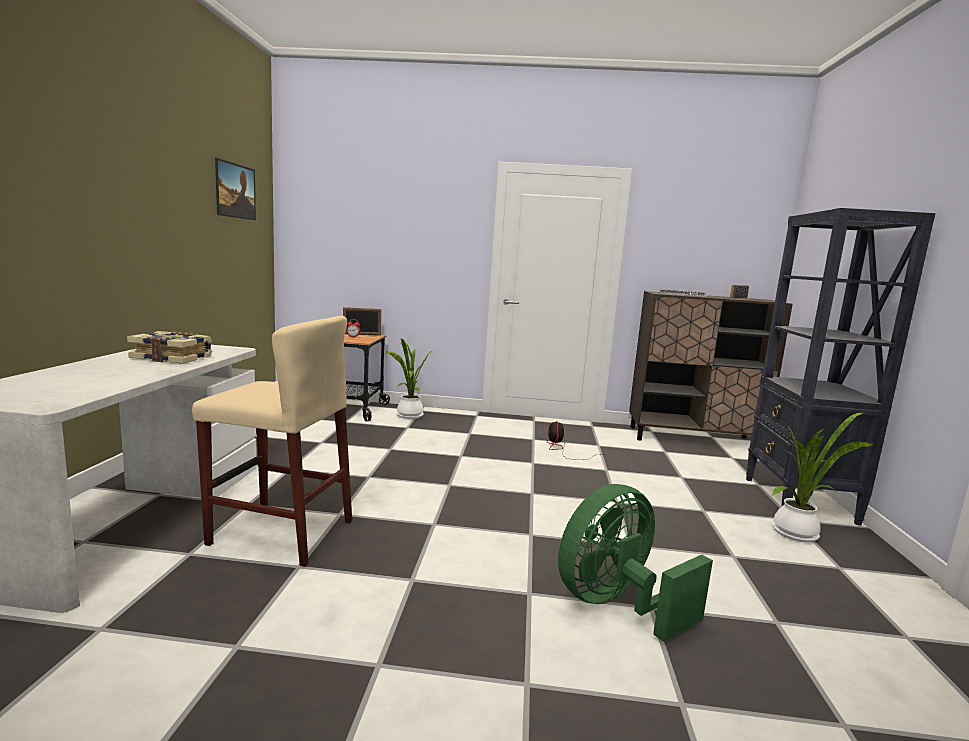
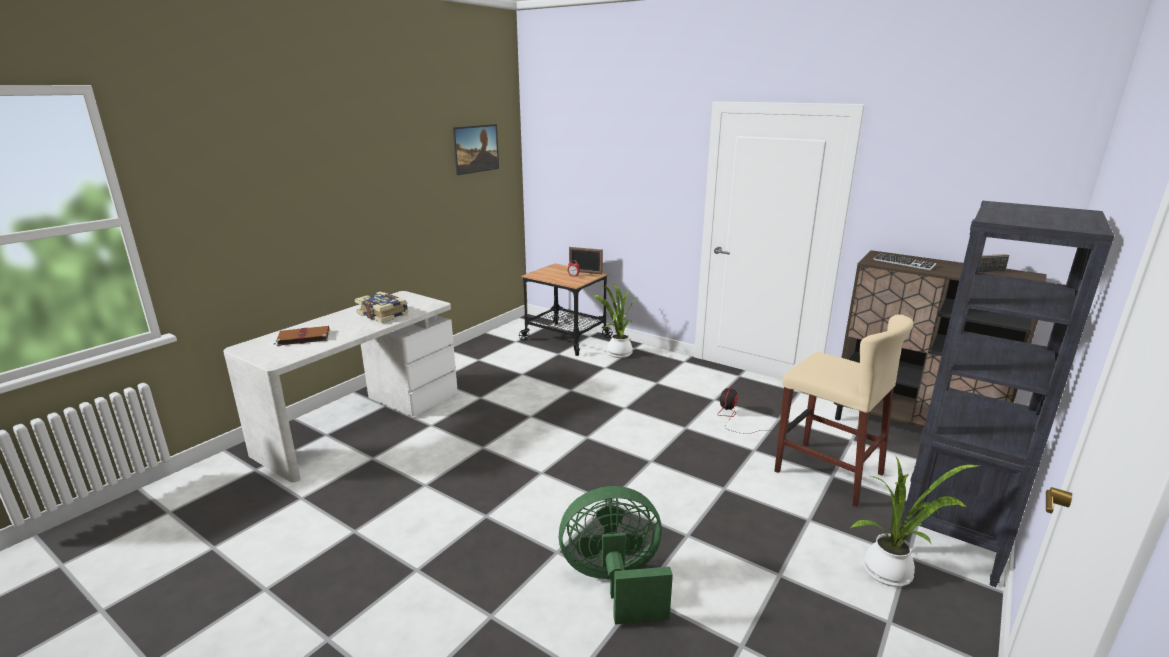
camera: 30 degrees right, 10 degrees up
beige stool [192,316,352,567] -> beige stool moved to [775,314,914,507]
none -> brown book [273,326,329,346]

